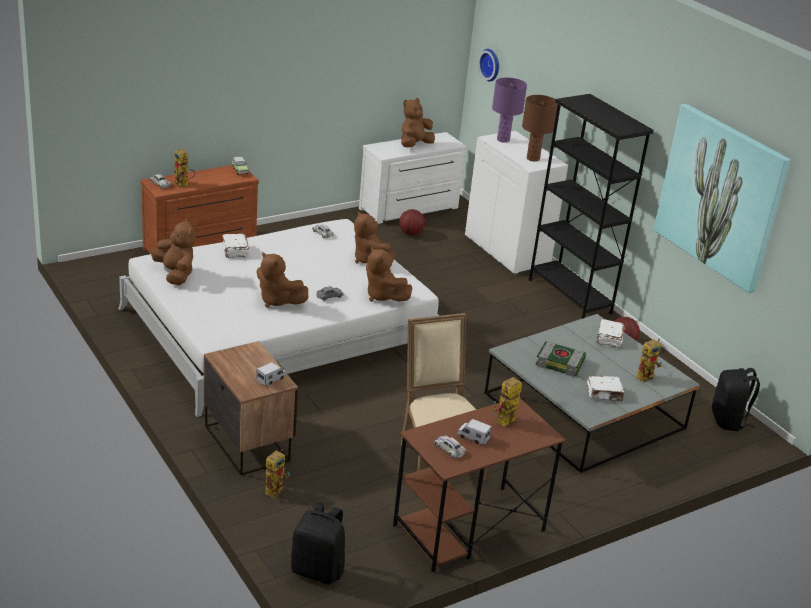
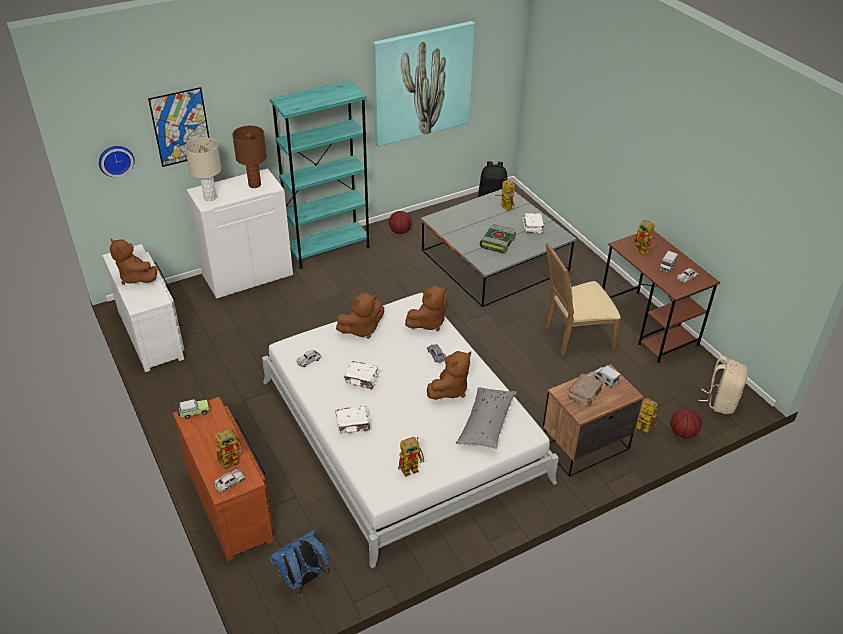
camera: 85 degrees left, 10 degrees up
brown plush toy [151,218,196,285] -> toy robot [398,437,424,477]
black backpack [291,502,345,585] -> beige backpack [698,356,748,414]
basketball [399,209,425,236] -> basketball moved to [671,408,702,438]
purple table lamp [492,77,527,143] -> beige table lamp [185,137,221,201]
black bookcase [528,94,654,319] -> turquoise bookcase [270,80,370,269]
white book [596,319,625,348] -> white book moved to [344,361,379,389]
none -> picture [148,87,209,167]
none -> blue backpack [270,529,330,594]
none -> grey pillow [456,387,517,449]
none -> brown book [568,374,603,406]

